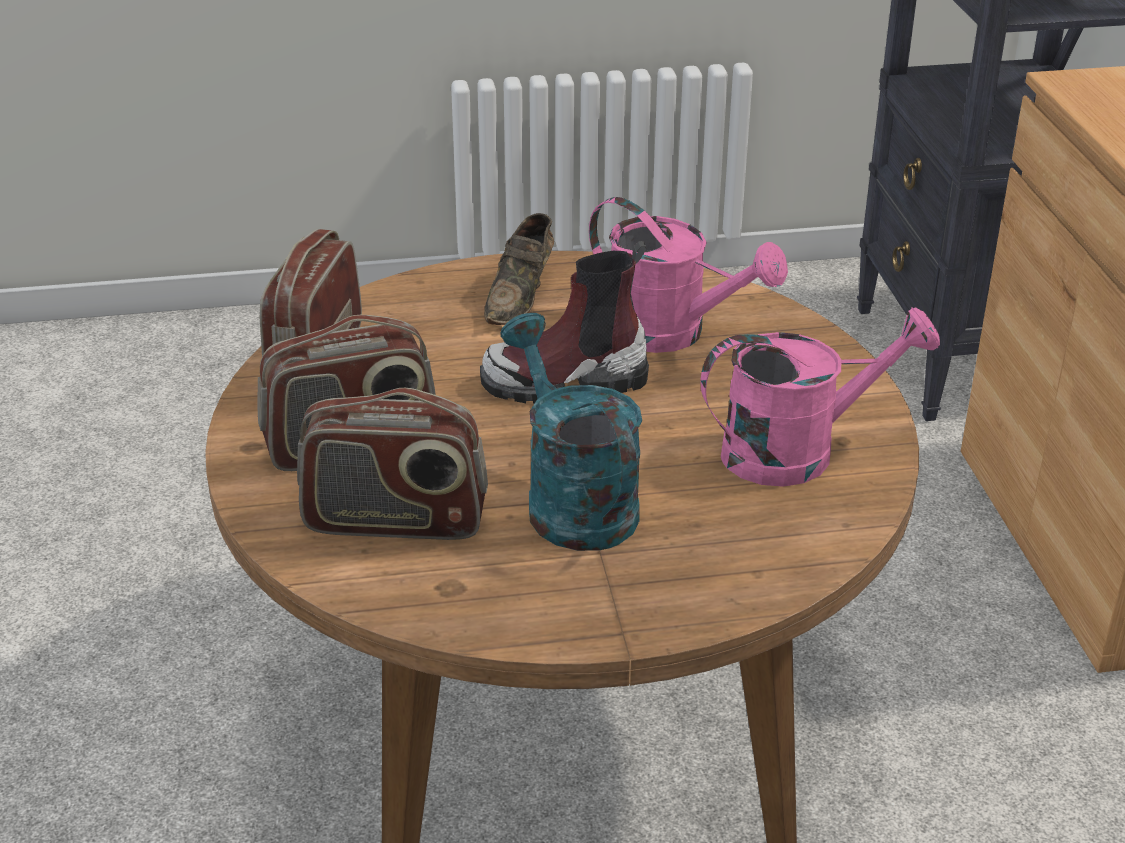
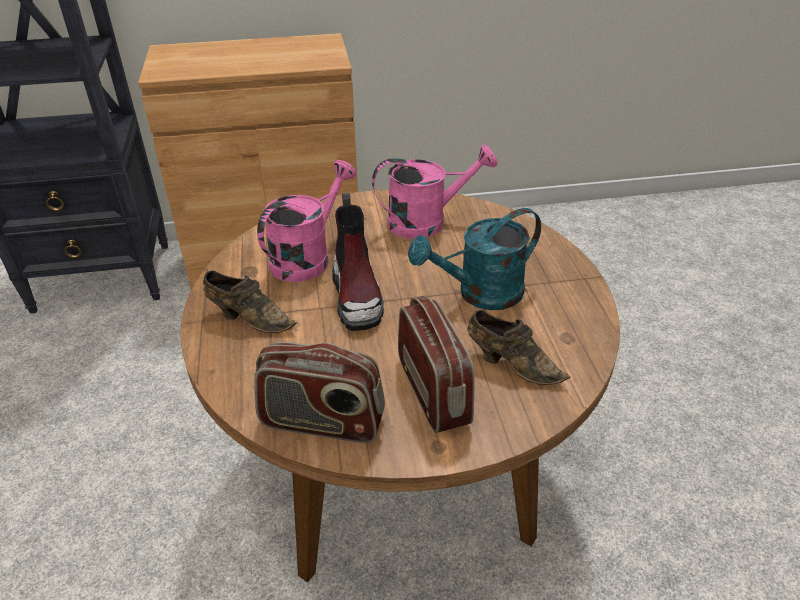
camera: 90 degrees left, 5 degrees up
radio [297,388,488,540] -> brown shoe [467,310,570,385]
pink watering can [700,307,940,487] -> pink watering can turned 90 degrees clockwise [372,145,498,239]

